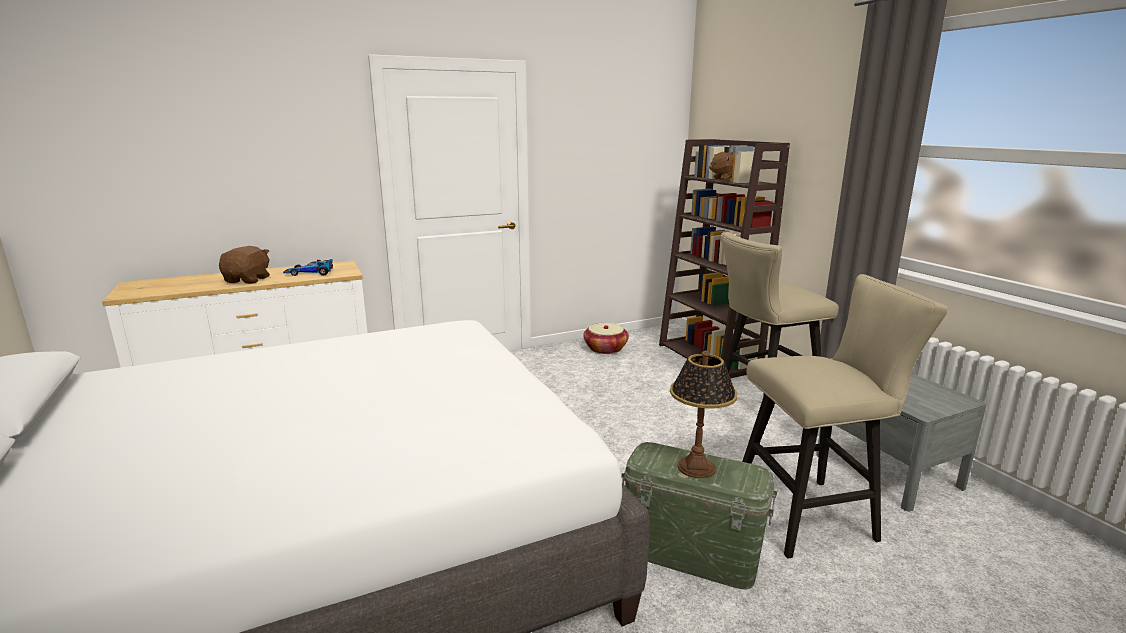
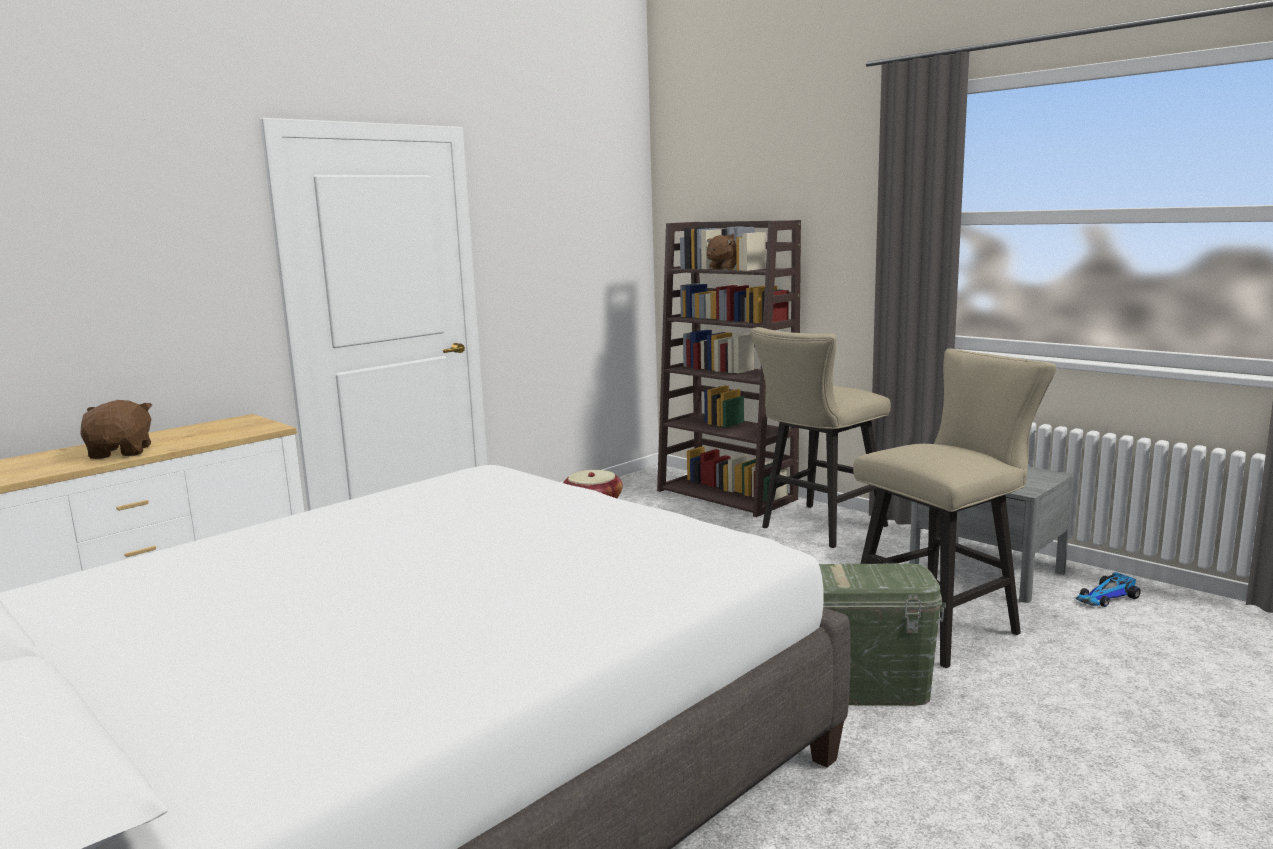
camera: 20 degrees left, 5 degrees down
toy car [283,259,333,276] -> toy car moved to [1076,572,1141,607]
table lamp [670,351,738,478] -> none

